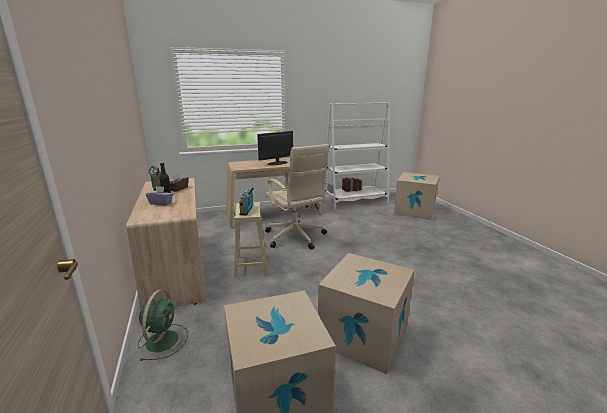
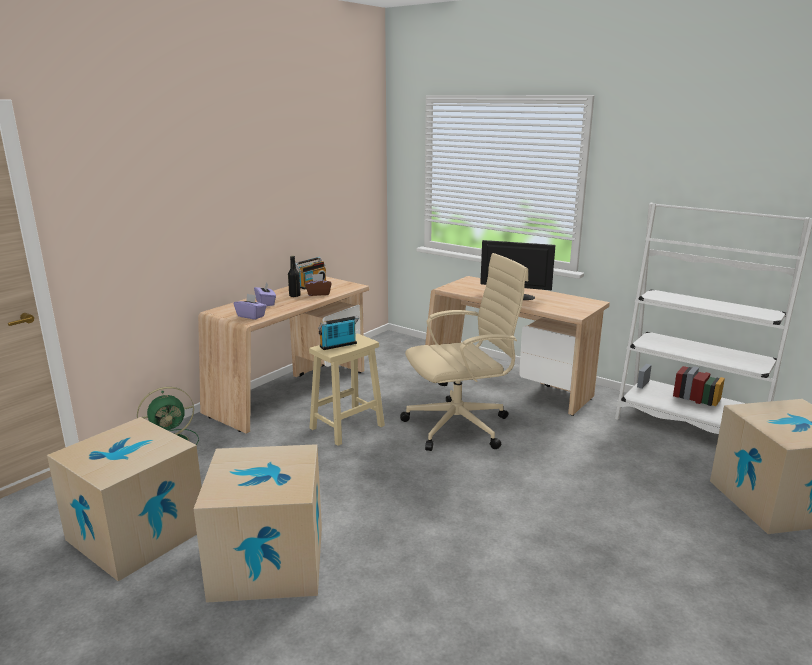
camera: 55 degrees right, 0 degrees up
beige office chair [265,144,329,250] -> beige office chair turned 135 degrees counterclockwise [400,253,528,451]
none -> purple tissue box [234,294,267,320]

